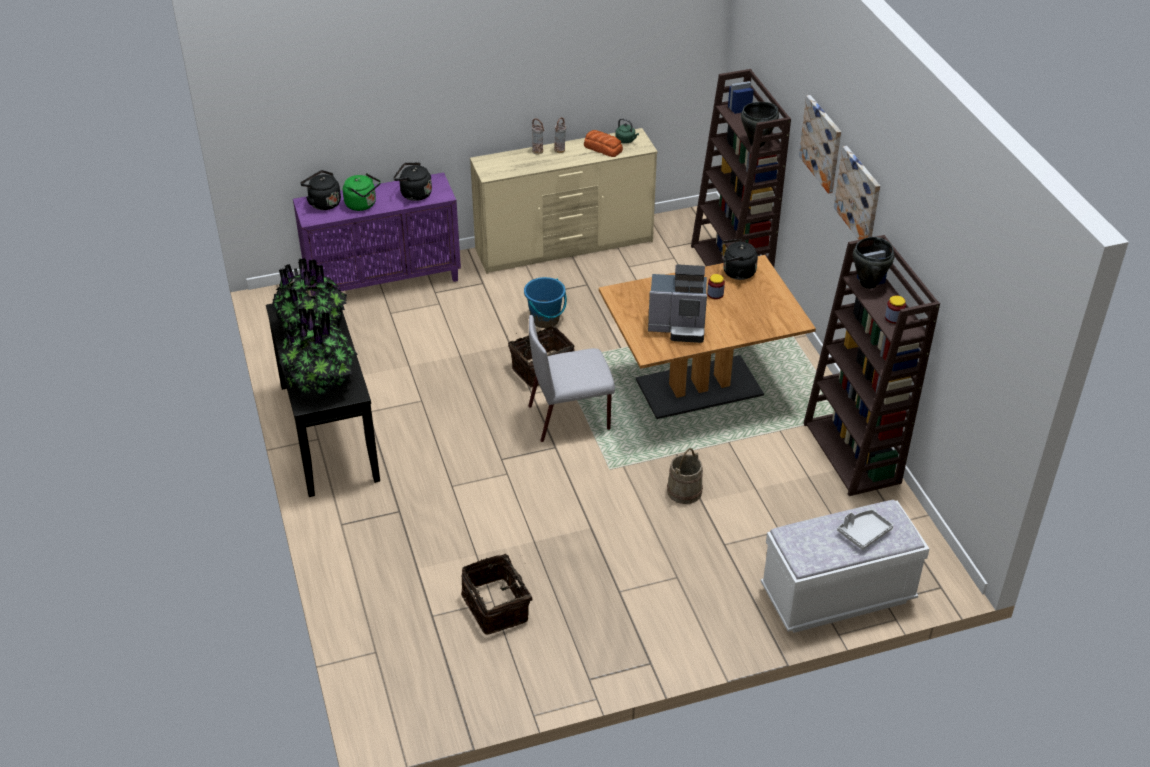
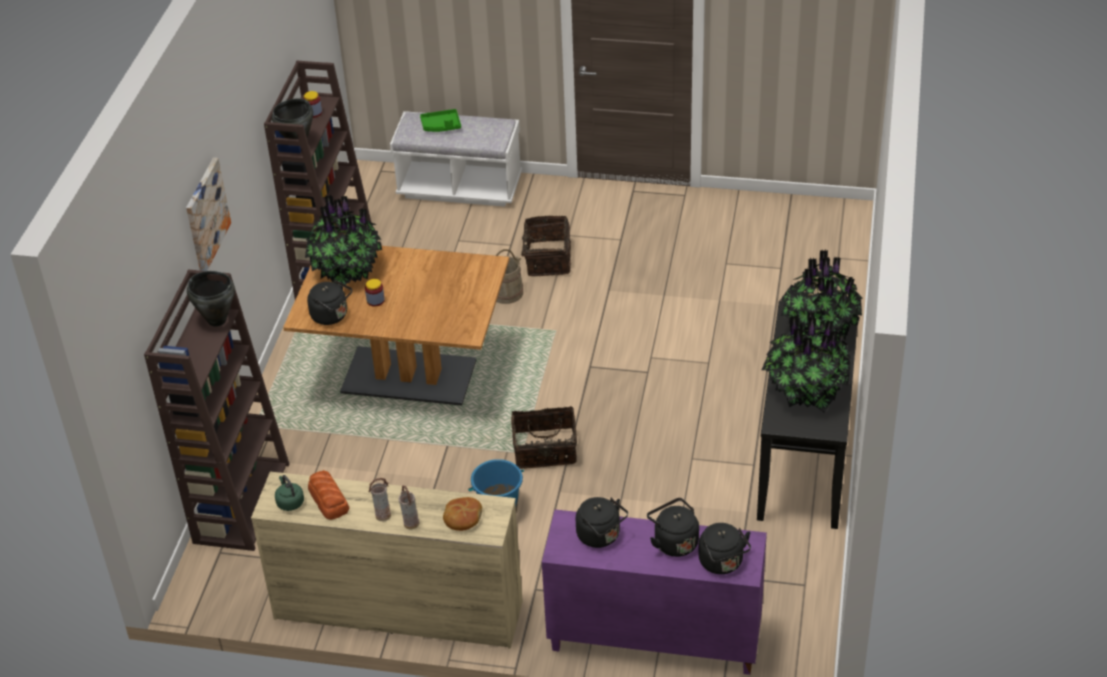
camera: 150 degrees left, 0 degrees up
green kettle [343,173,381,211] -> black kettle [647,498,699,557]
basket [461,554,533,634] -> basket moved to [512,215,571,276]
grey chair [528,315,615,442] -> none
coffee machine [648,264,707,343] -> none
picture [834,146,880,240] -> none
grey tray [837,510,893,550] -> green tray [420,109,461,132]
none -> potted plant [305,195,382,285]
none -> bread [443,497,482,531]

